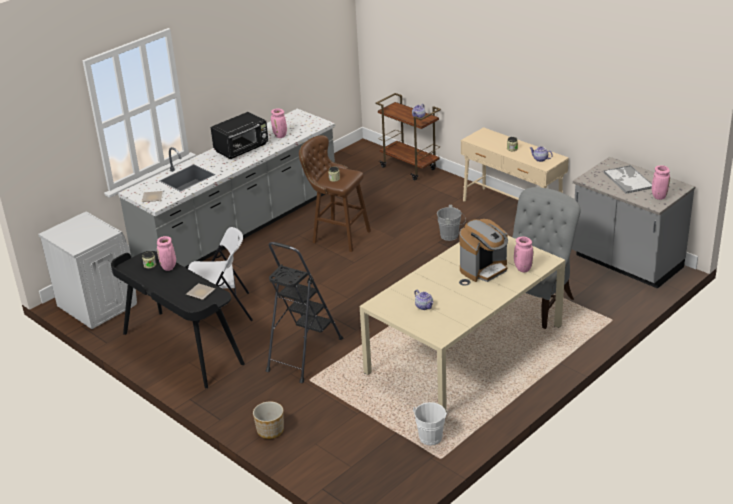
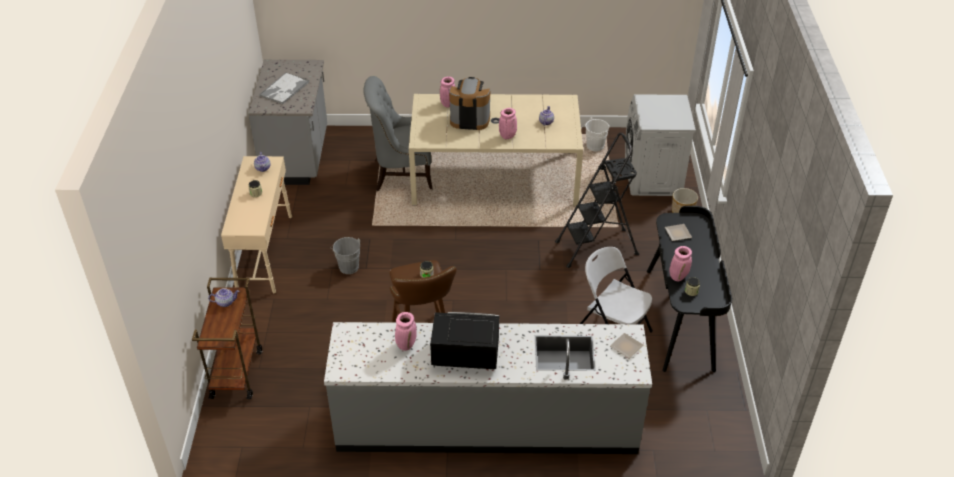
camera: 135 degrees left, 10 degrees up
white washing machine [38,211,137,329] -> white washing machine moved to [625,94,696,196]
pink vase [652,165,670,200] -> pink vase moved to [499,108,517,139]

